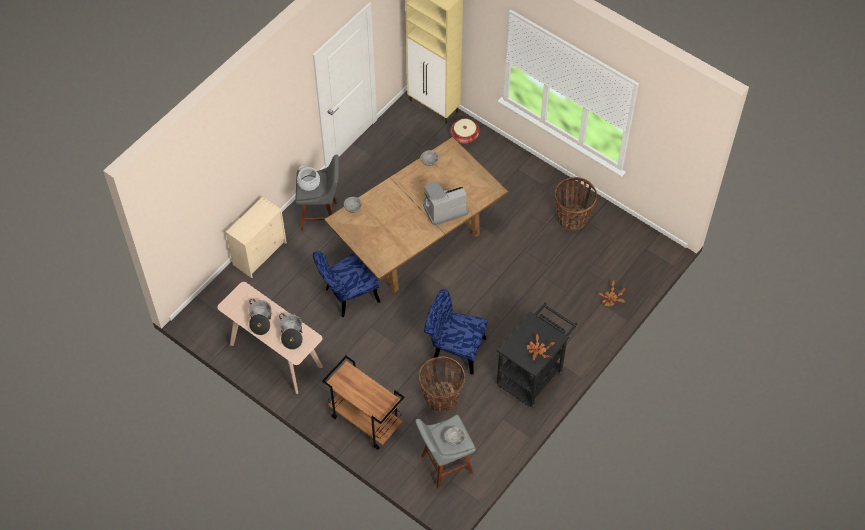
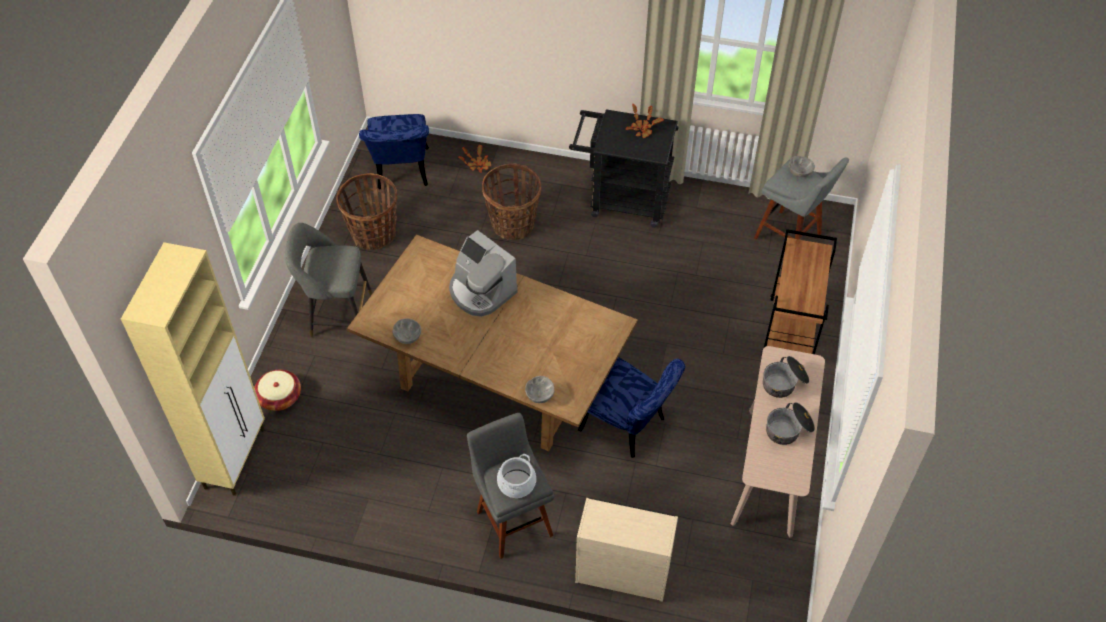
camera: 115 degrees left, 5 degrees down
basket [419,357,465,412] -> basket moved to [482,163,541,240]
blue chair [424,289,487,375] -> blue chair moved to [359,114,429,189]
none -> grey stool [285,223,372,339]

